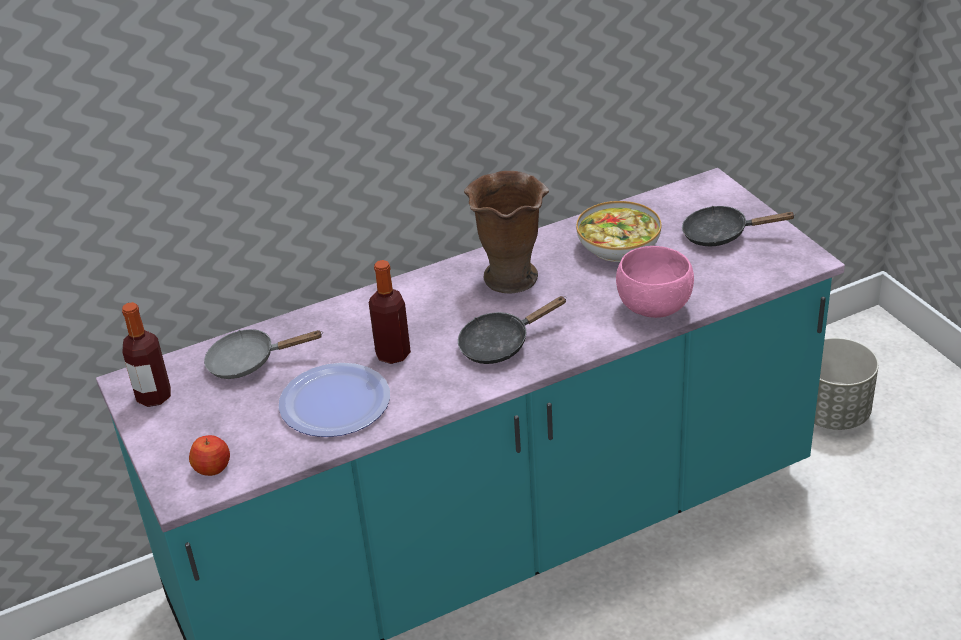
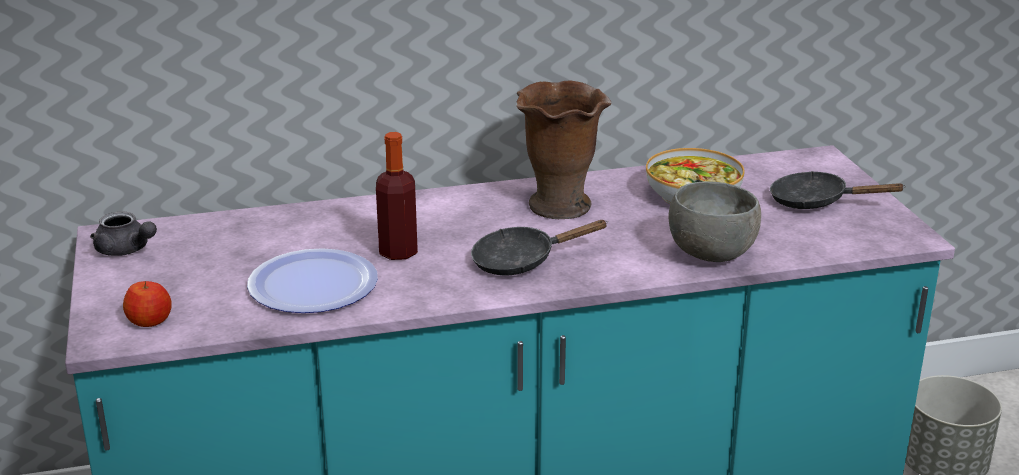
camera: 10 degrees right, 10 degrees down
bottle [122,302,171,407] -> grey teapot [90,212,157,256]
grey frying pan [204,329,323,379] -> none
pink bowl [616,246,694,318] -> grey bowl [669,181,761,262]

